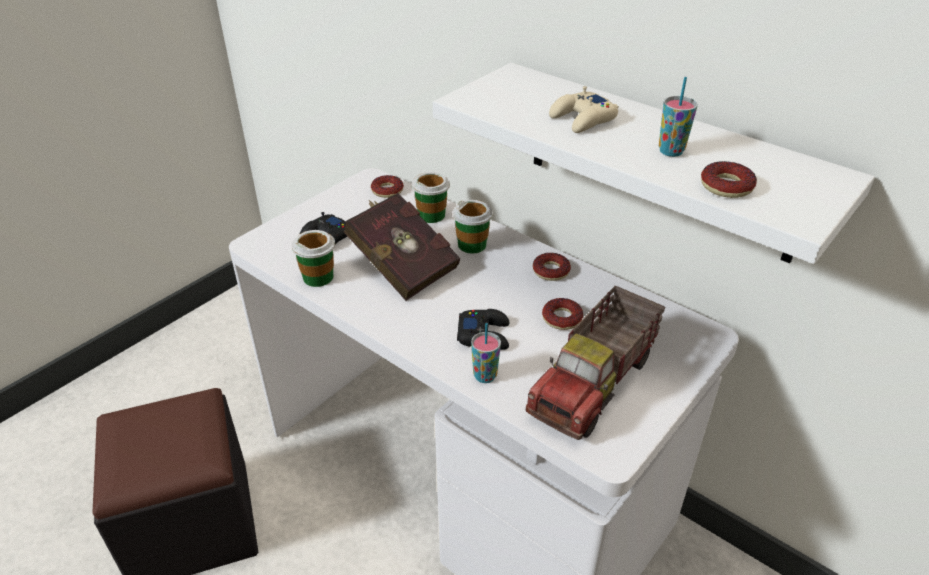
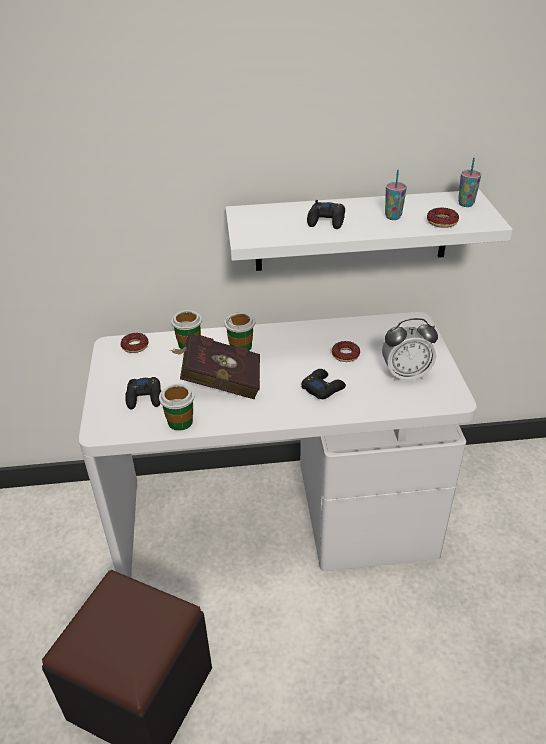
camera: 45 degrees left, 0 degrees up
cup [471,323,501,383] -> cup moved to [458,158,482,207]
toy truck [526,286,665,440] -> alarm clock [382,318,438,381]
donut [533,253,571,281] -> none
beige game controller [549,86,619,133] -> black game controller [307,200,345,229]

